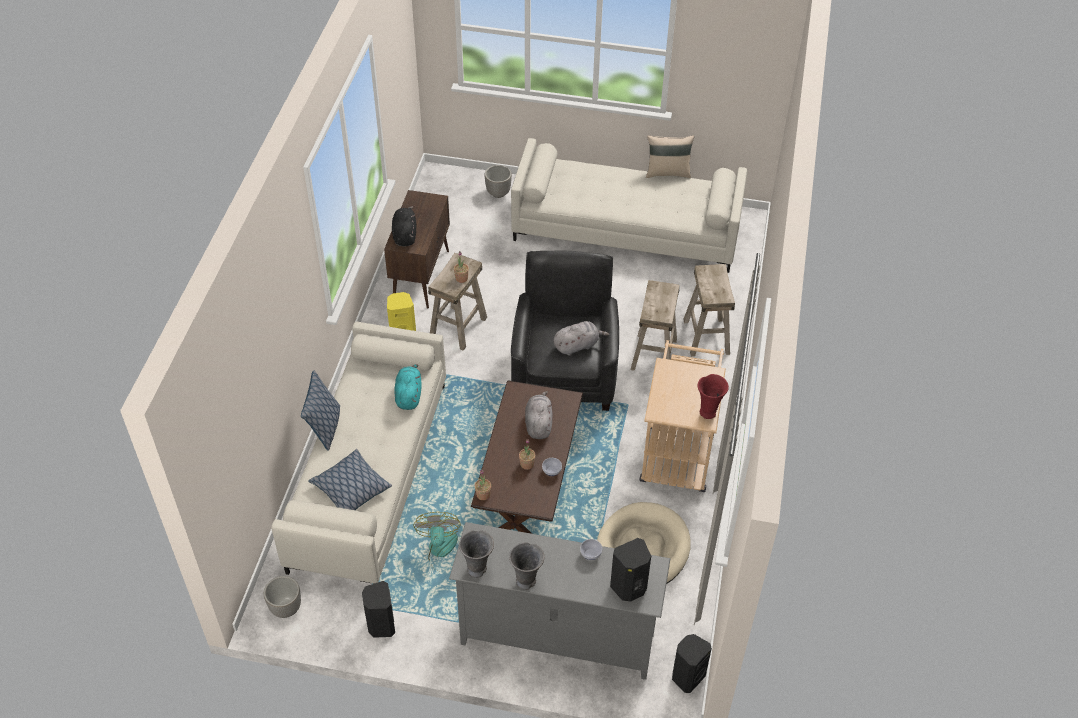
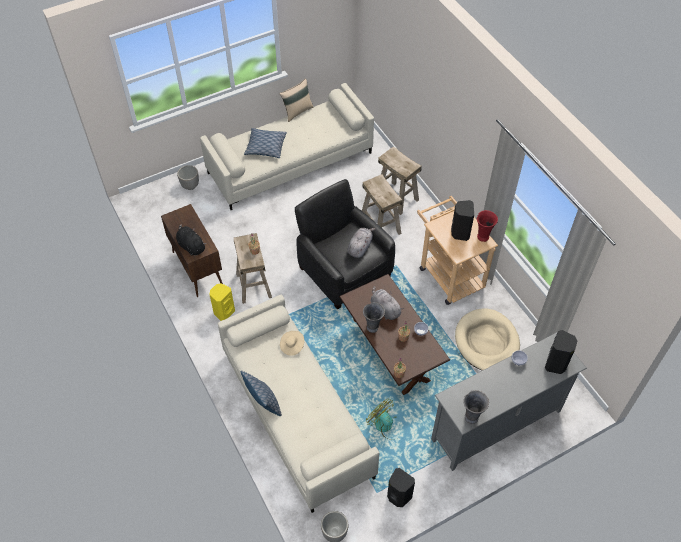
camera: 40 degrees left, 5 degrees up
pillow [308,449,392,510] -> pillow moved to [244,128,287,158]
turquoise plush toy [394,364,422,410] -> beige hat [280,331,304,356]
grey vase [509,542,544,590] -> grey vase moved to [363,302,385,333]
black speaker [672,634,712,693] -> black speaker moved to [451,200,474,241]

